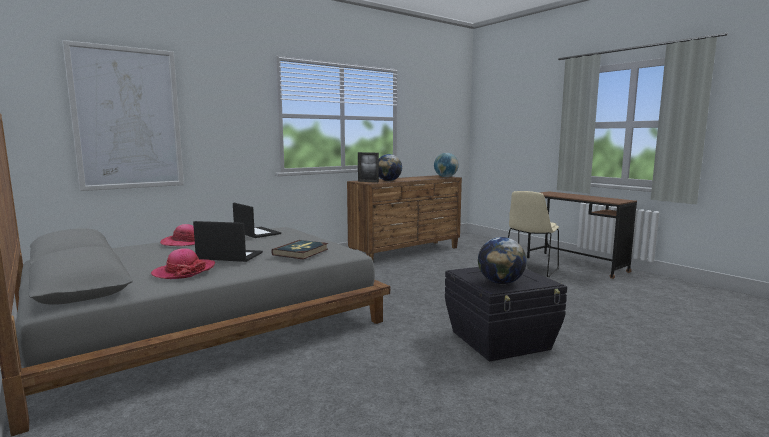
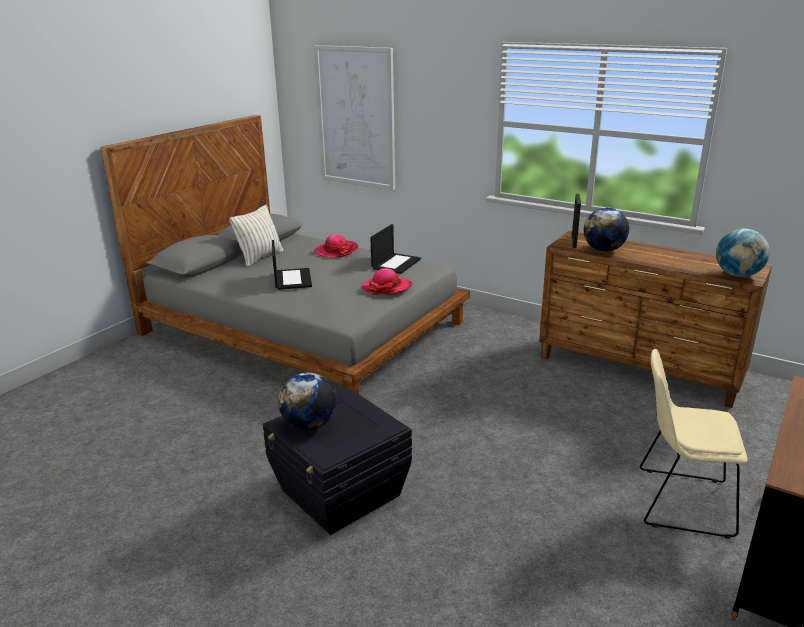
camera: 70 degrees right, 15 degrees up
hat [151,248,215,279] -> hat moved to [361,268,412,295]
book [271,240,328,259] -> none
none -> pillow [229,205,283,267]

